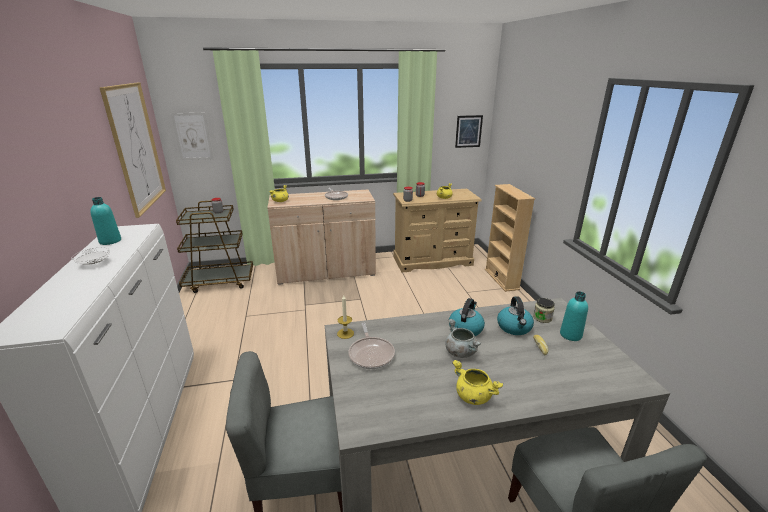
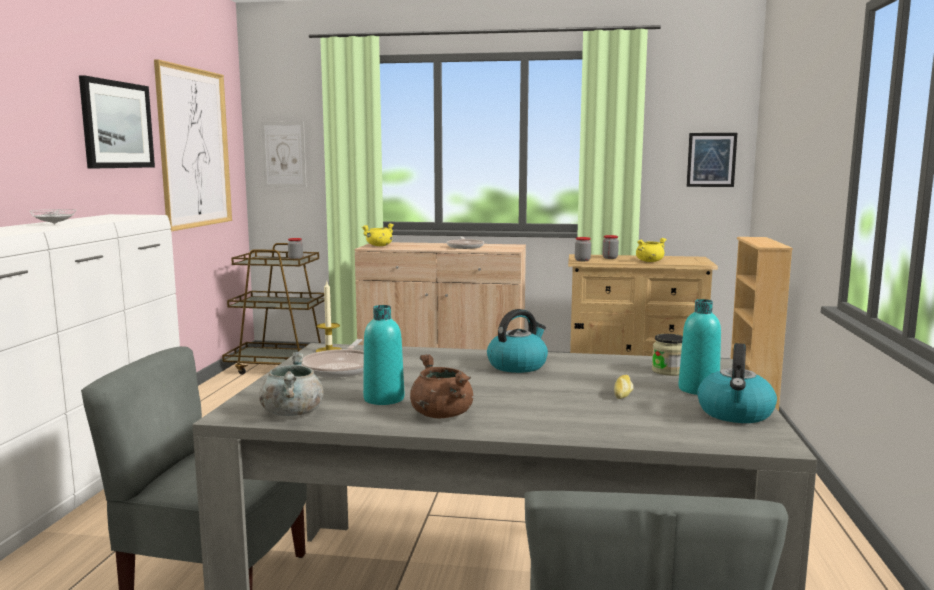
camera: 20 degrees right, 15 degrees down
turquoise bottle [90,197,121,245] -> turquoise bottle moved to [363,305,404,405]
grey cooking pot [446,319,481,358] -> grey cooking pot moved to [259,352,323,416]
yellow cooking pot [452,360,503,405] -> brown cooking pot [410,354,473,418]
kettle [497,296,534,335] -> kettle moved to [697,343,777,423]
none -> picture [79,75,155,169]

